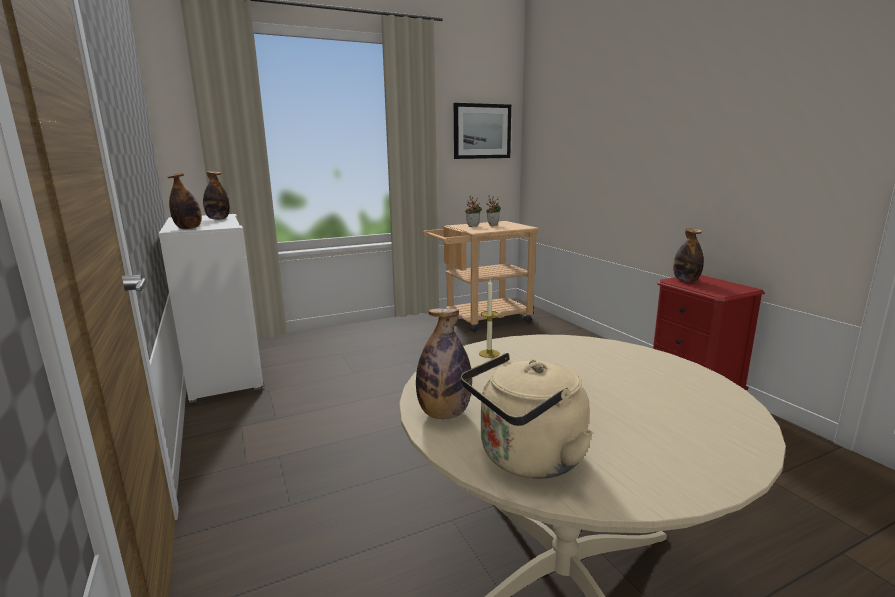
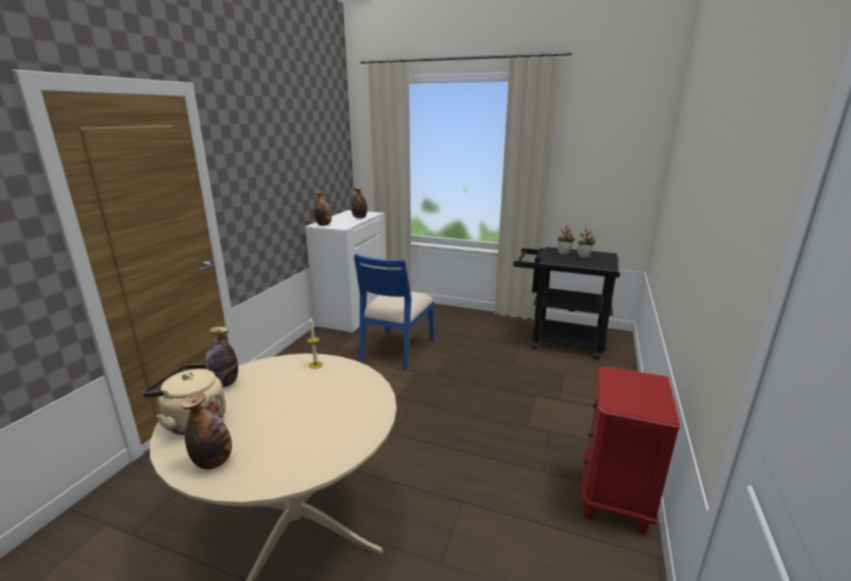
camera: 45 degrees right, 5 degrees up
beige cart [423,221,540,333] -> black cart [513,247,620,360]
picture [454,103,511,159] -> none
bottle [673,228,704,282] -> bottle moved to [181,392,232,470]
none -> blue chair [354,254,434,370]

